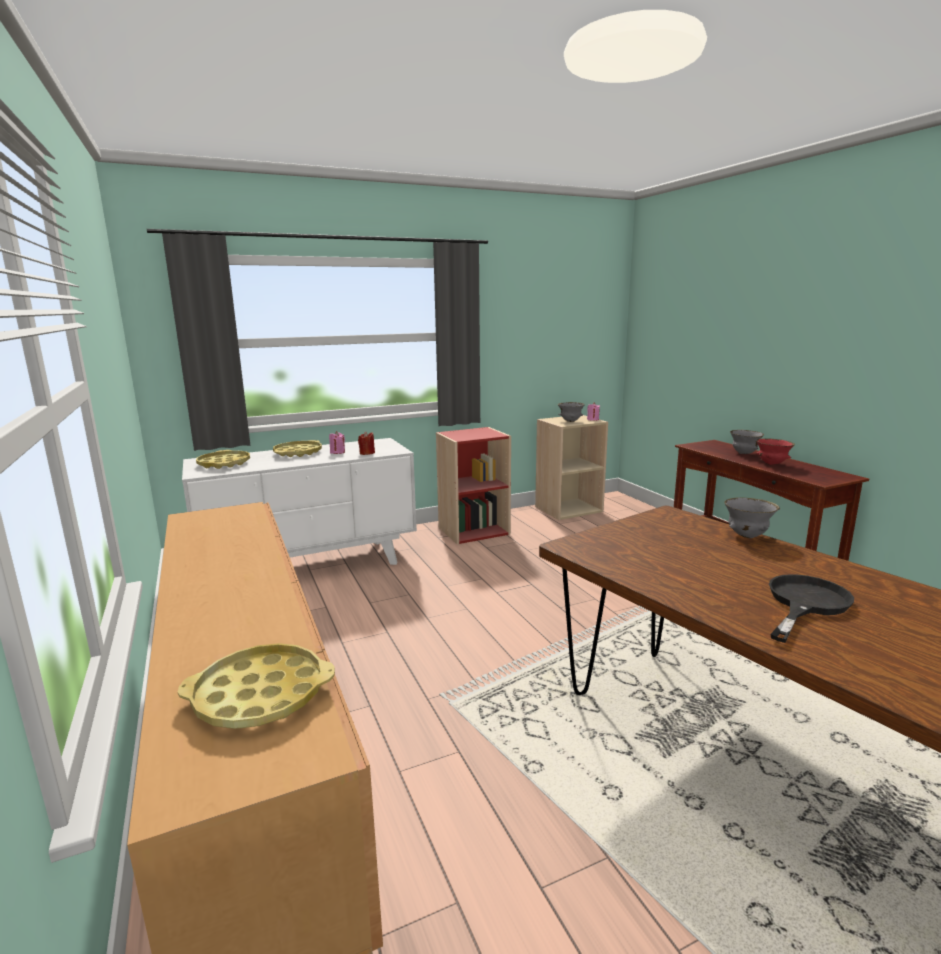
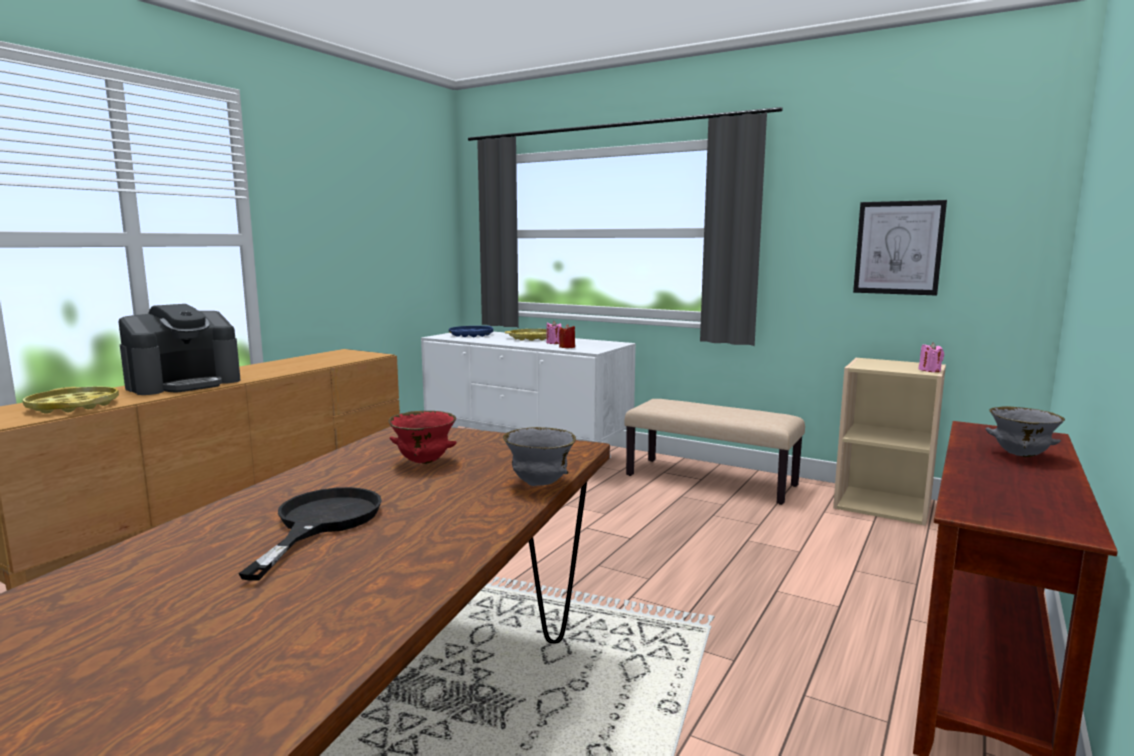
camera: 55 degrees right, 5 degrees down
yellow tray [196,450,250,469] -> blue tray [449,326,493,337]
red bookcase [436,427,511,544] -> beige bench [625,399,805,505]
grey bowl [558,402,585,422] -> none
red bowl [756,438,795,465] -> red bowl moved to [388,411,457,464]
black frying pan [769,574,854,643] -> black frying pan turned 90 degrees counterclockwise [238,487,382,581]
none -> coffee machine [118,304,240,395]
none -> picture [853,200,947,296]

